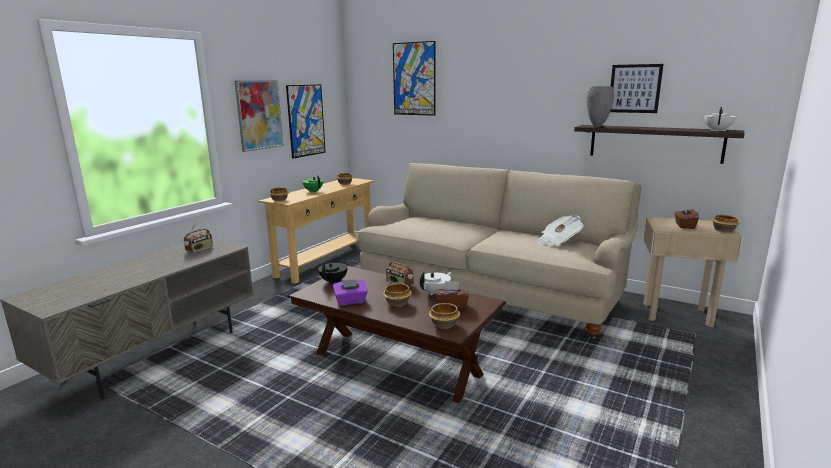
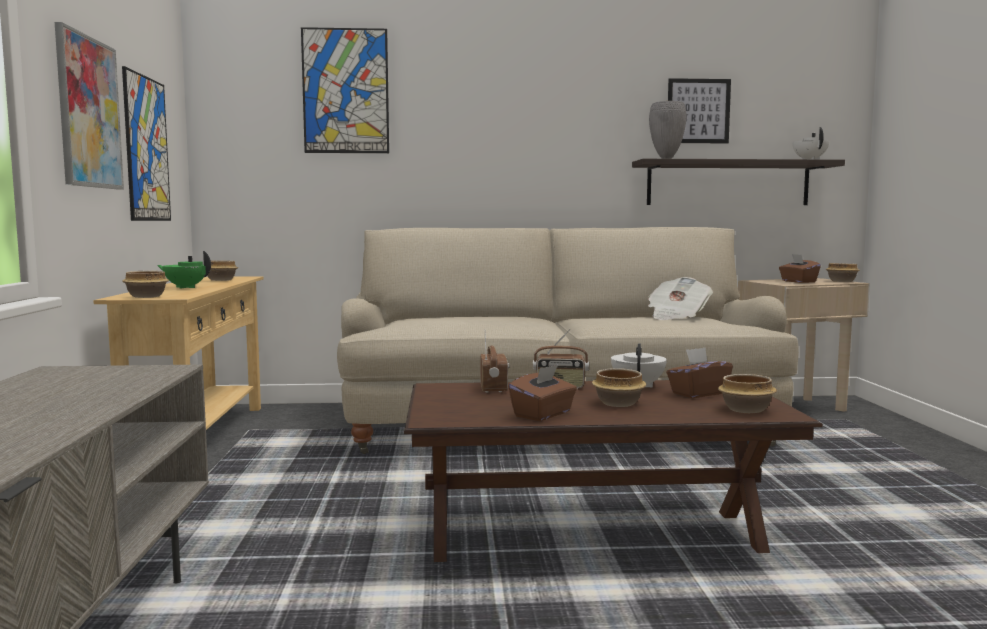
camera: 35 degrees left, 10 degrees down
radio [184,221,213,253] -> radio moved to [480,333,509,393]
black teapot [318,260,348,284] -> none
purple tissue box [333,279,368,306] -> brown tissue box [509,364,577,421]

